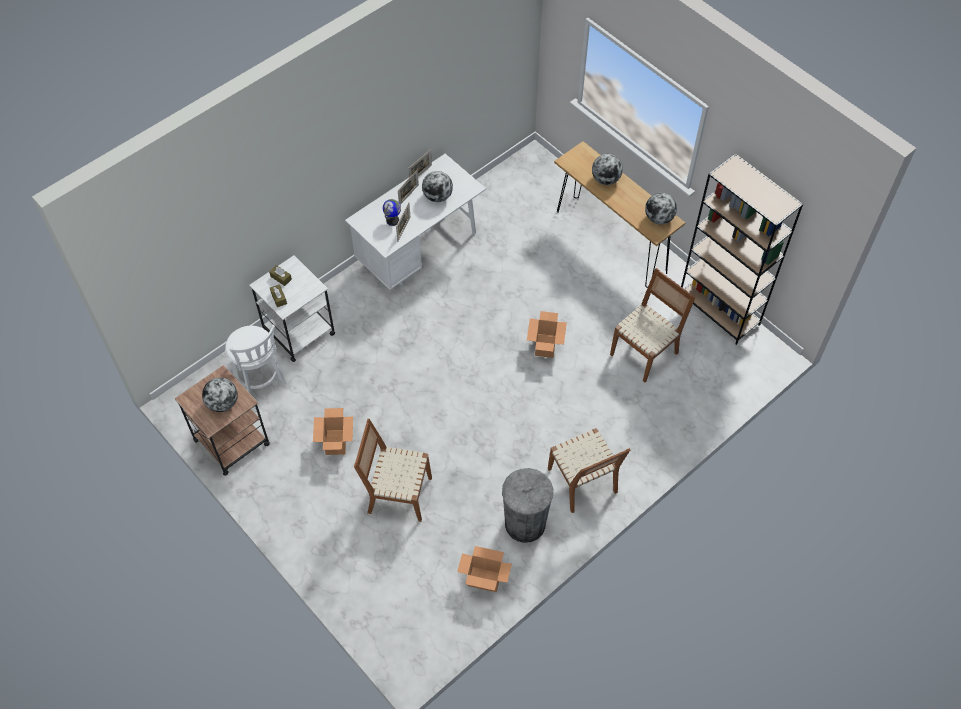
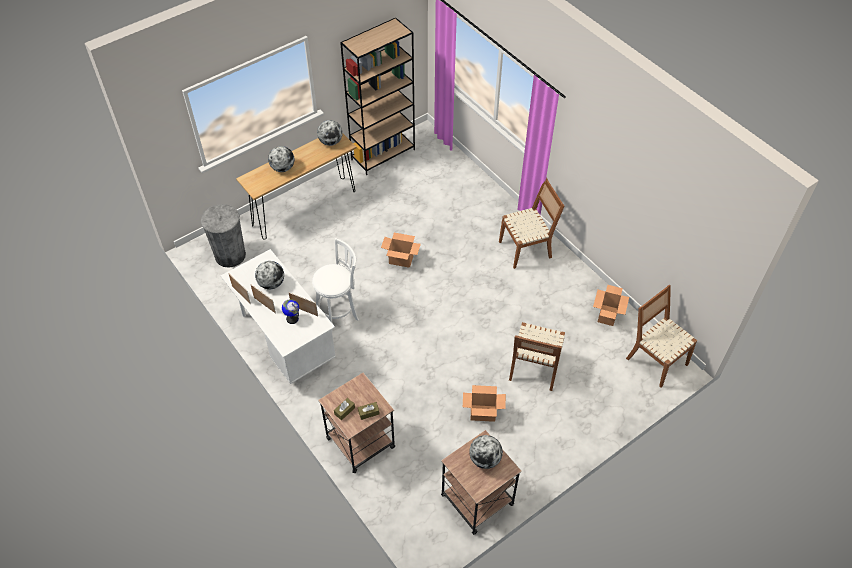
camera: 85 degrees left, 5 degrees down
white stool [225,325,287,395] -> white stool moved to [312,238,359,330]
white cart [249,255,335,362] -> brown cart [318,373,395,474]
grey trash can [502,468,553,543] -> grey trash can moved to [201,204,246,268]
chair [610,268,696,383] -> chair moved to [626,285,697,388]

